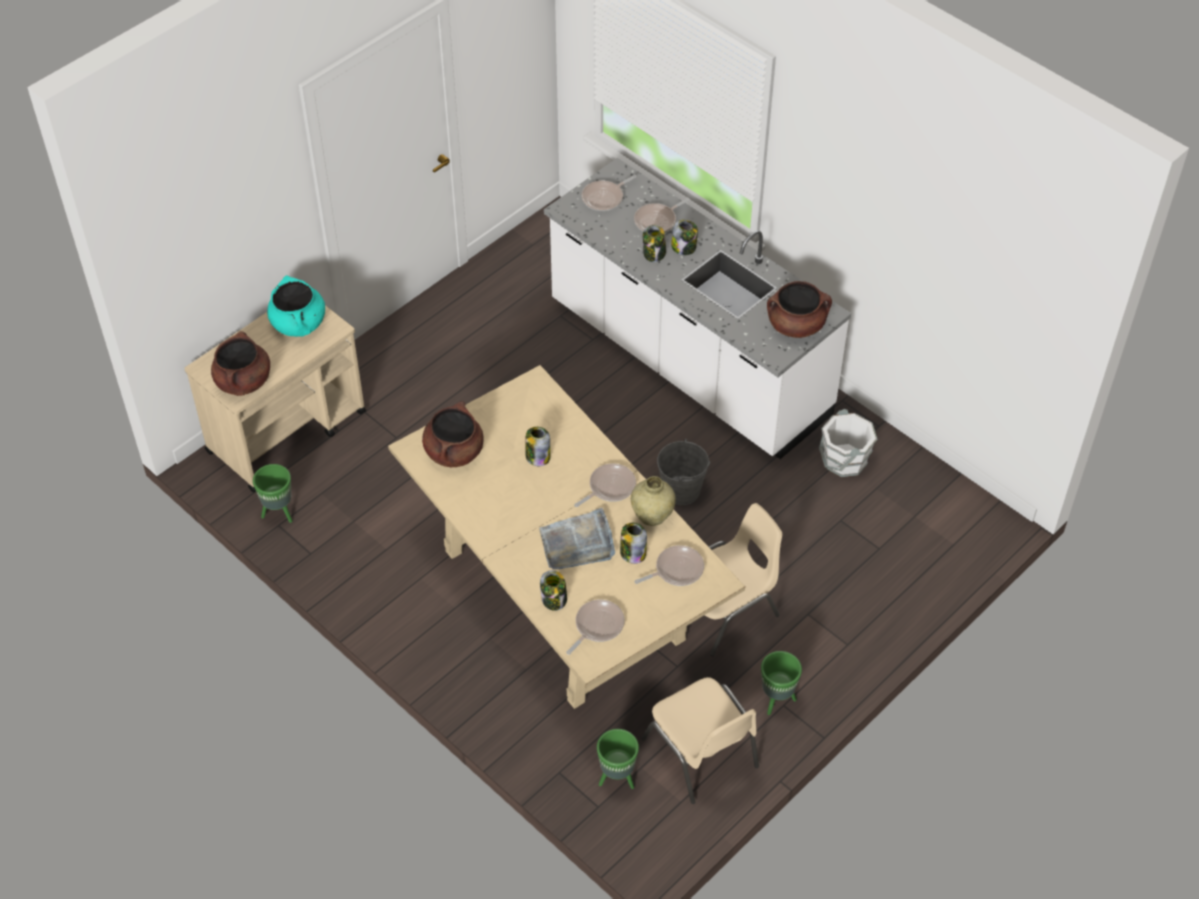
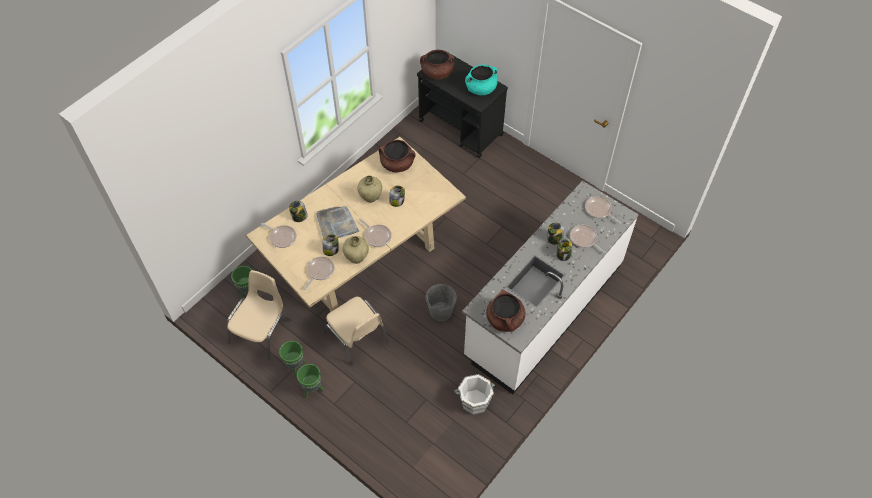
camera: 85 degrees right, 5 degrees up
beige cart [184,305,366,493] -> black cart [417,53,508,158]
green planter [253,464,292,523] -> green planter moved to [297,364,324,398]
frying pan [635,545,704,586] -> frying pan turned 120 degrees counterclockwise [304,257,335,290]
beige chair [641,677,759,804] -> beige chair turned 150 degrees clockwise [227,270,291,360]
none -> beige vase [357,175,382,203]

